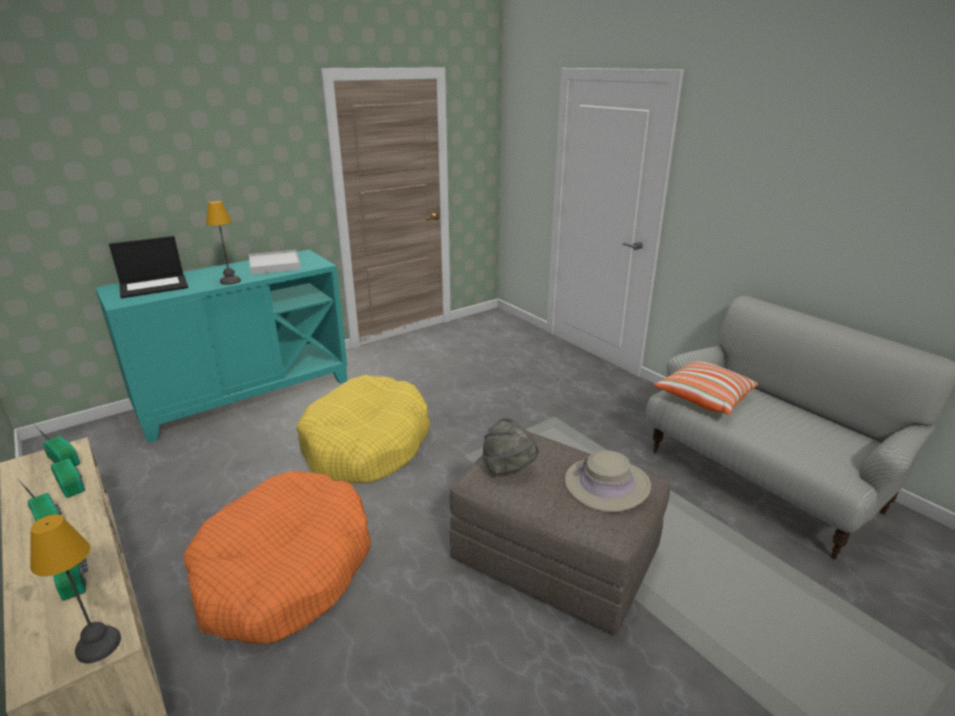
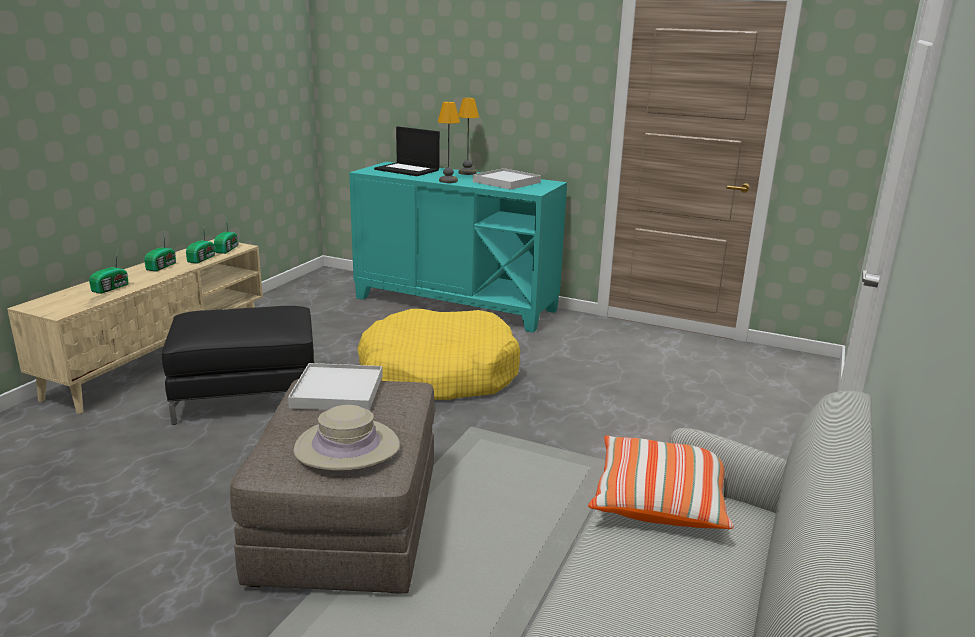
camera: 60 degrees right, 5 degrees down
table lamp [30,515,121,663] -> table lamp moved to [458,98,479,175]
orange dog bed [184,471,371,644] -> black ottoman [162,306,314,425]
grey hat [482,418,539,475] -> white tray [288,363,383,411]

